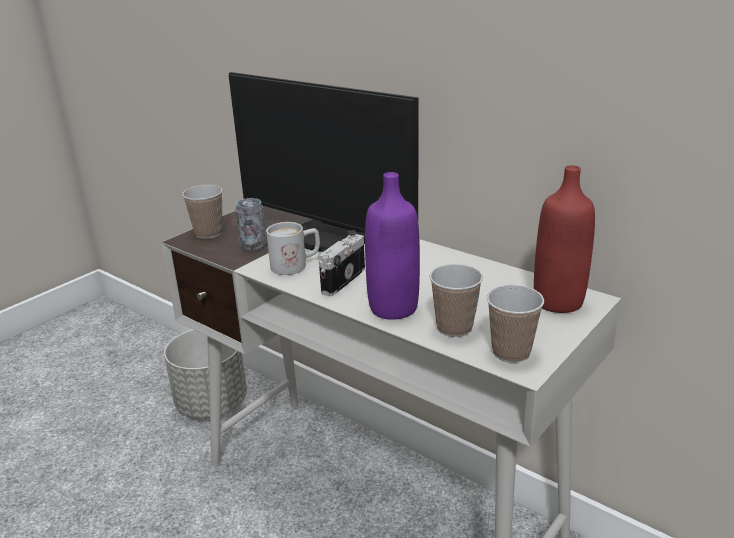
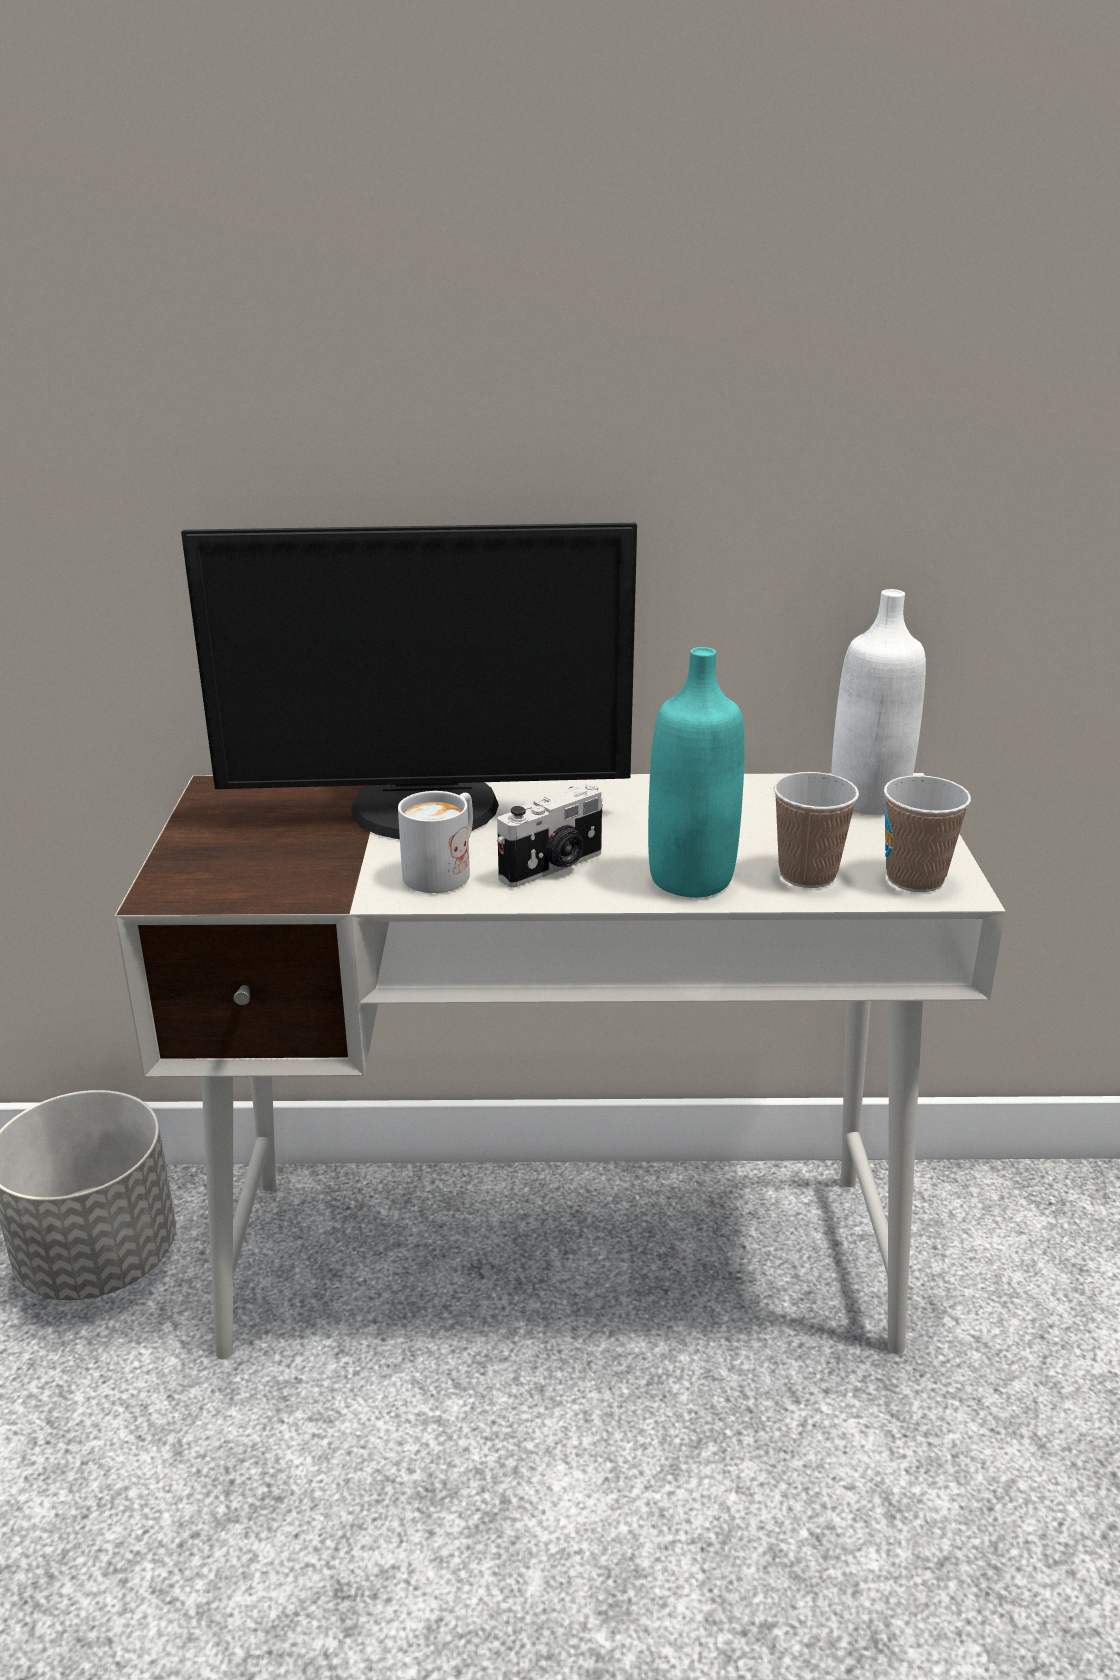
camera: 40 degrees left, 0 degrees up
cup [182,185,223,239] -> none
can [235,198,267,252] -> none
camera [318,230,365,296] -> camera turned 120 degrees counterclockwise [497,783,603,888]
purple bottle [365,172,420,320] -> turquoise bottle [648,647,745,898]
red bottle [534,165,595,313] -> white bottle [831,589,926,815]

